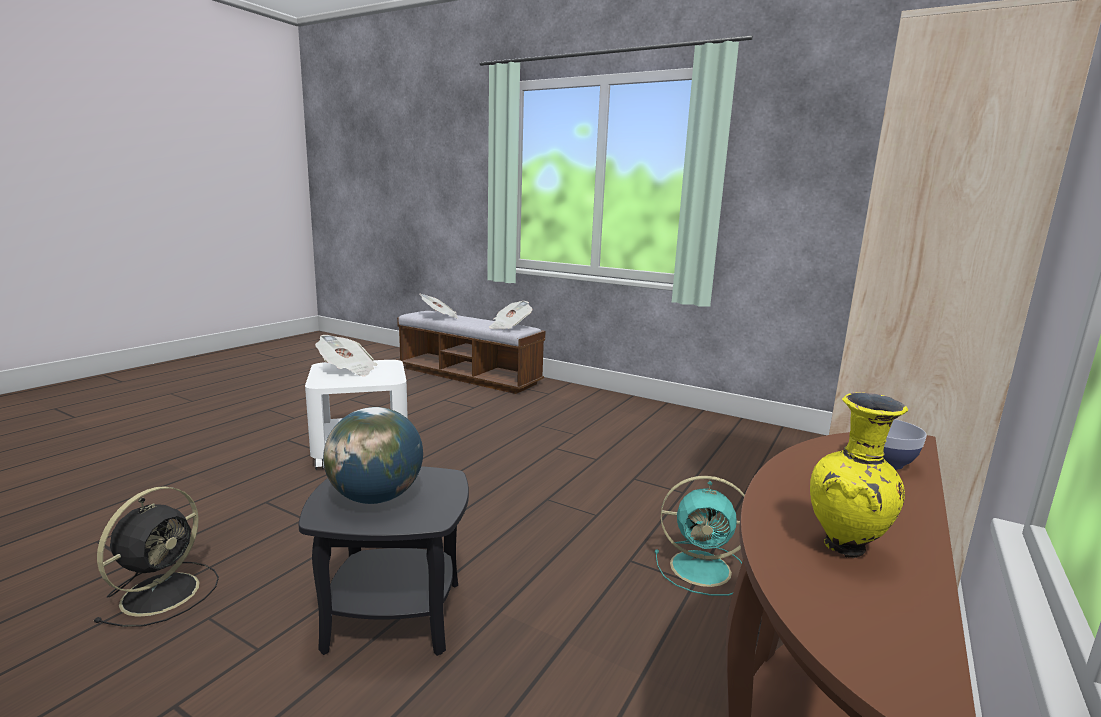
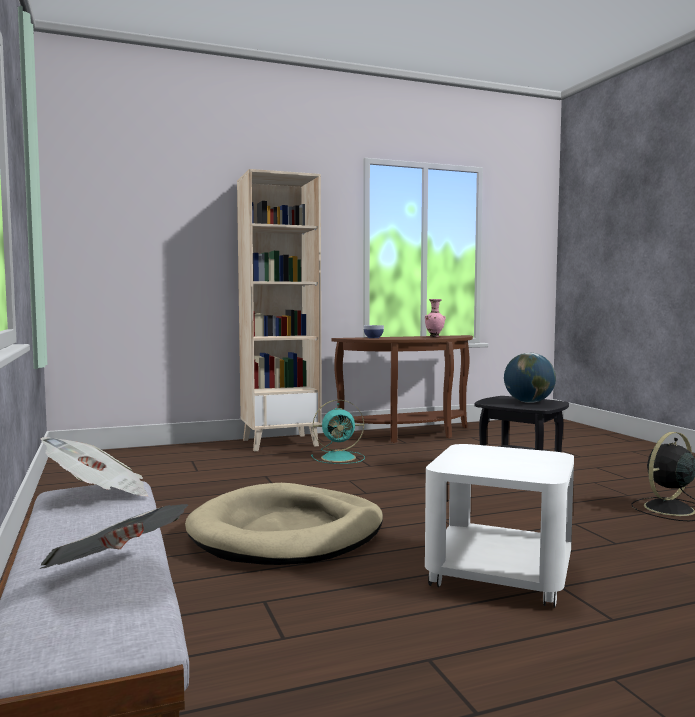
camera: 140 degrees left, 10 degrees down
newspaper [315,335,377,376] -> none
turquoise fan [655,476,745,596] -> turquoise fan turned 120 degrees clockwise [311,400,365,464]
yellow vase [810,392,908,558] -> pink vase [425,299,446,337]
none -> beige dog bed [185,483,383,565]

